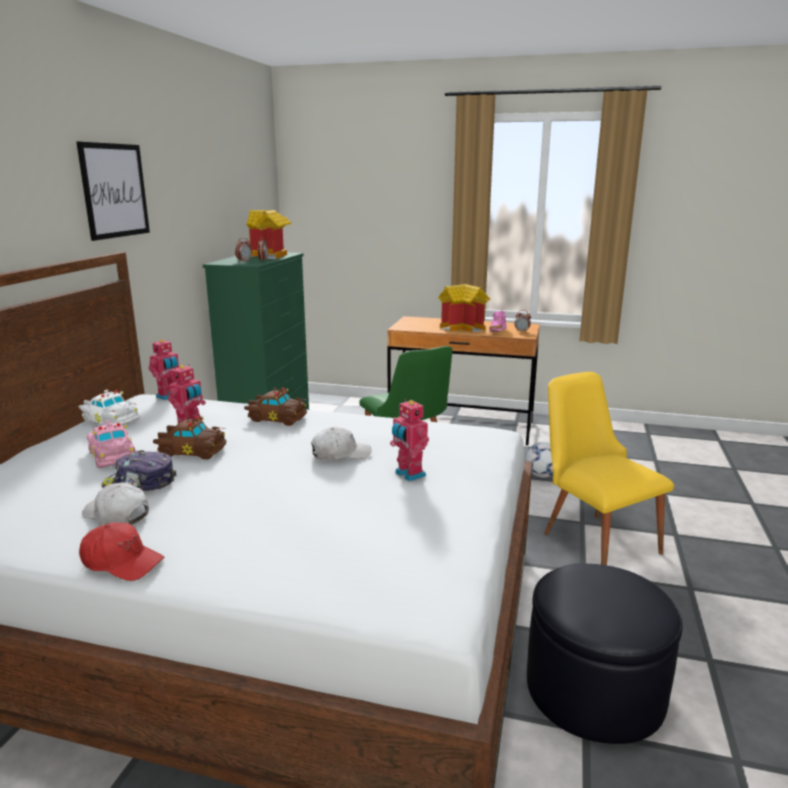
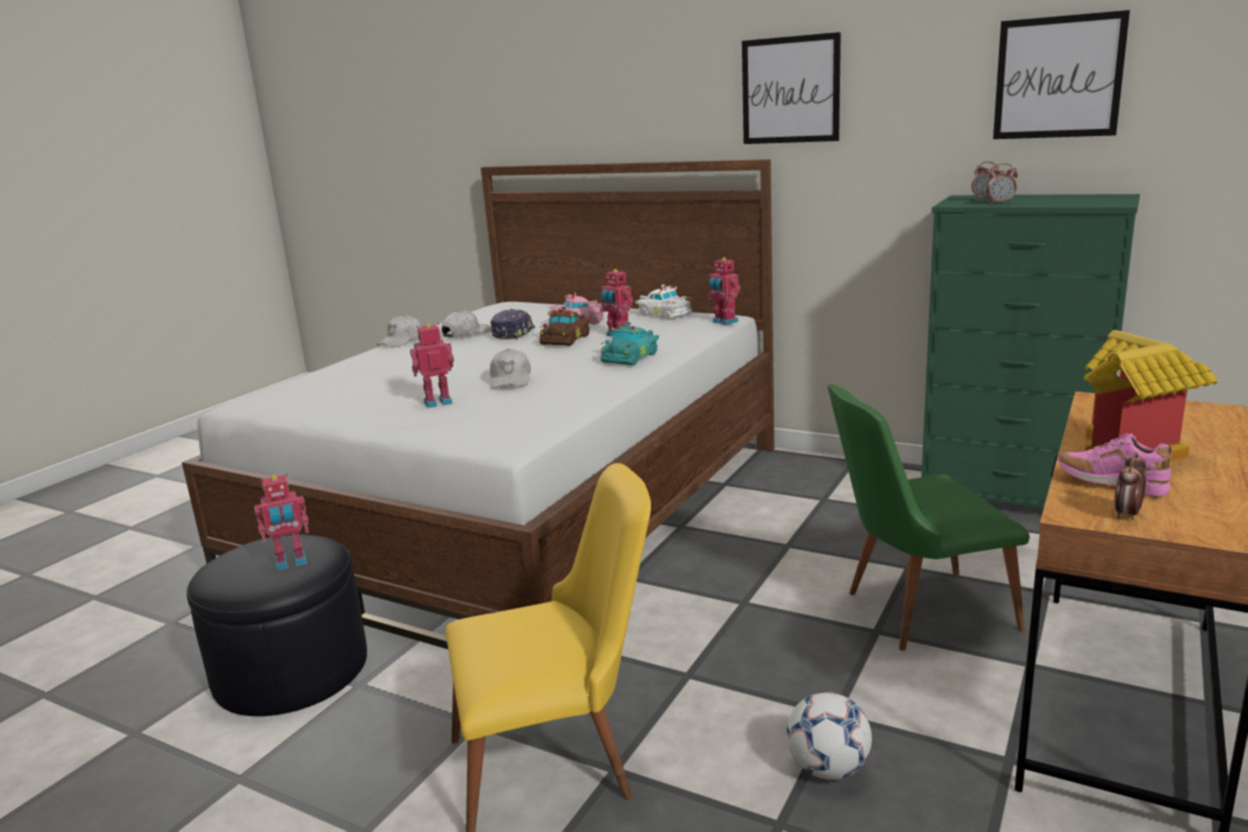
camera: 105 degrees right, 0 degrees up
white toy car [78,389,140,425] -> white toy car turned 90 degrees counterclockwise [635,284,692,320]
red cap [79,522,164,581] -> white cap [377,315,423,347]
brown toy car [244,387,307,426] -> turquoise toy car [600,322,659,365]
toy house [247,210,292,259] -> none
none -> toy robot [254,474,309,571]
none -> picture [993,10,1130,139]

